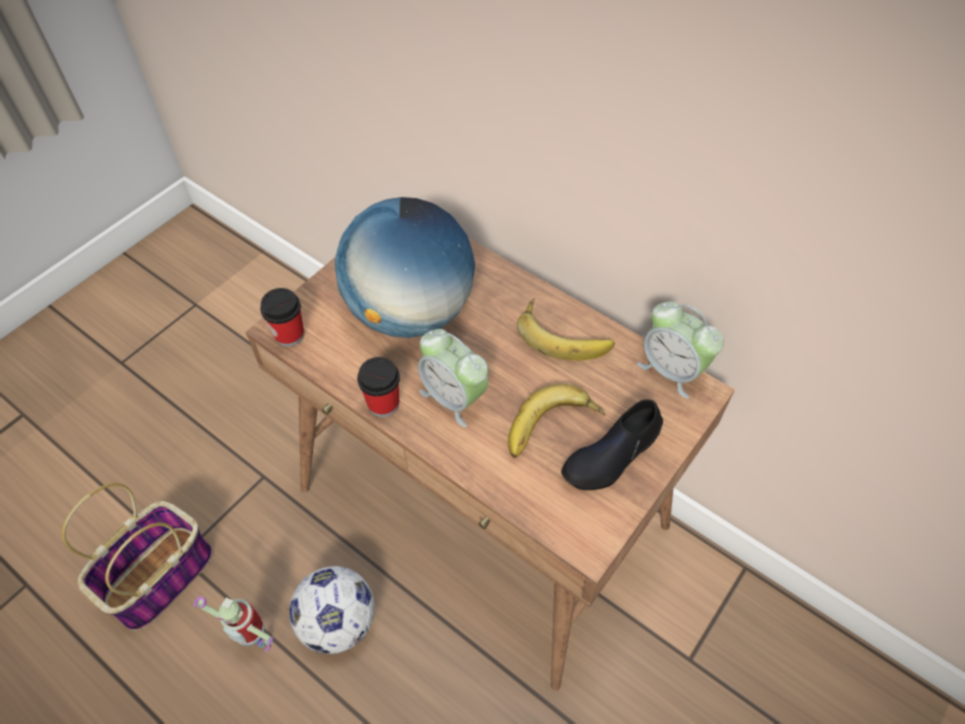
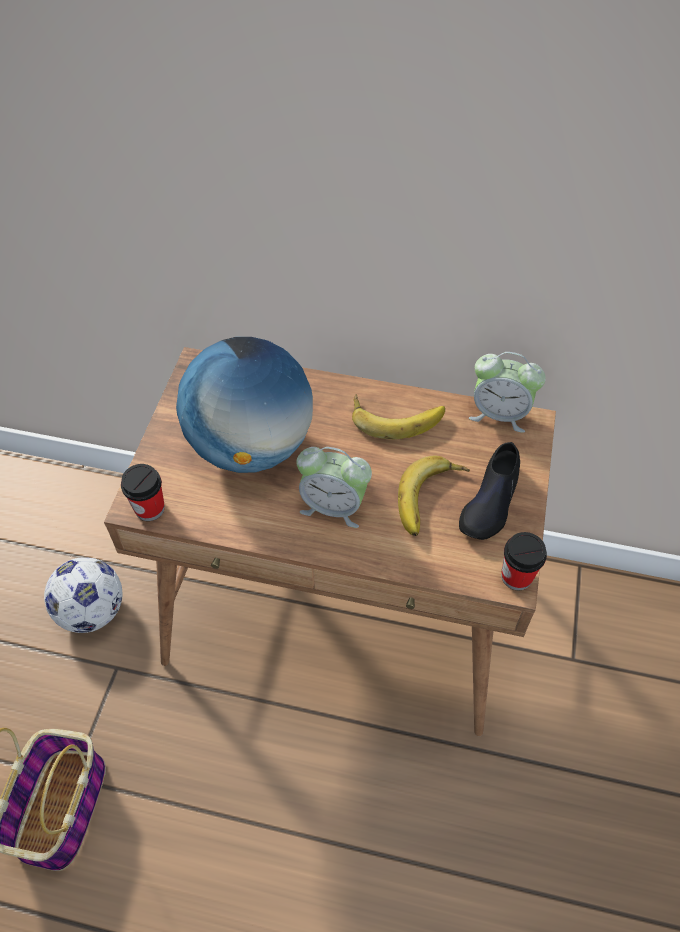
camera: 25 degrees left, 0 degrees up
toy robot [194,597,273,652] -> none
football [289,566,375,654] -> football moved to [44,557,122,633]
cup [357,357,400,417] -> cup moved to [501,532,547,590]

